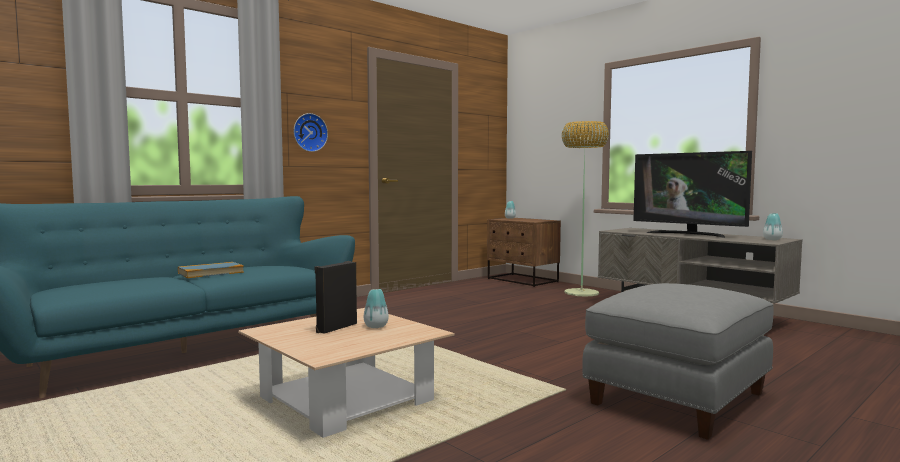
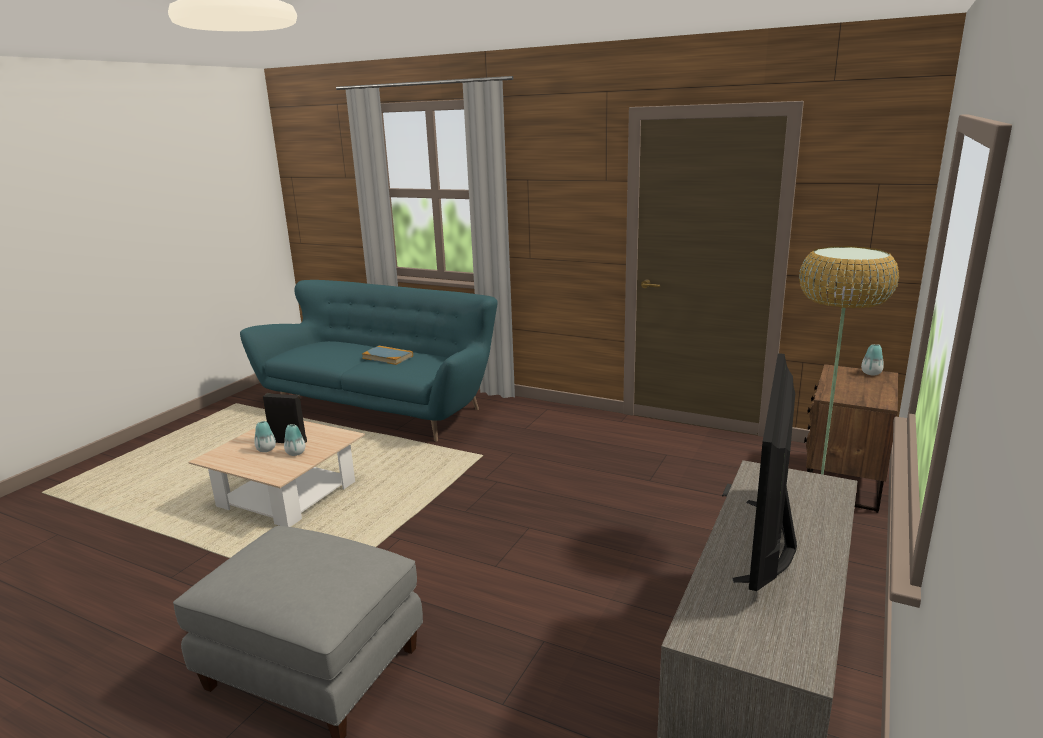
camera: 70 degrees right, 15 degrees up
wall clock [293,113,328,152] -> none
vase [763,213,783,240] -> vase moved to [254,421,276,452]

